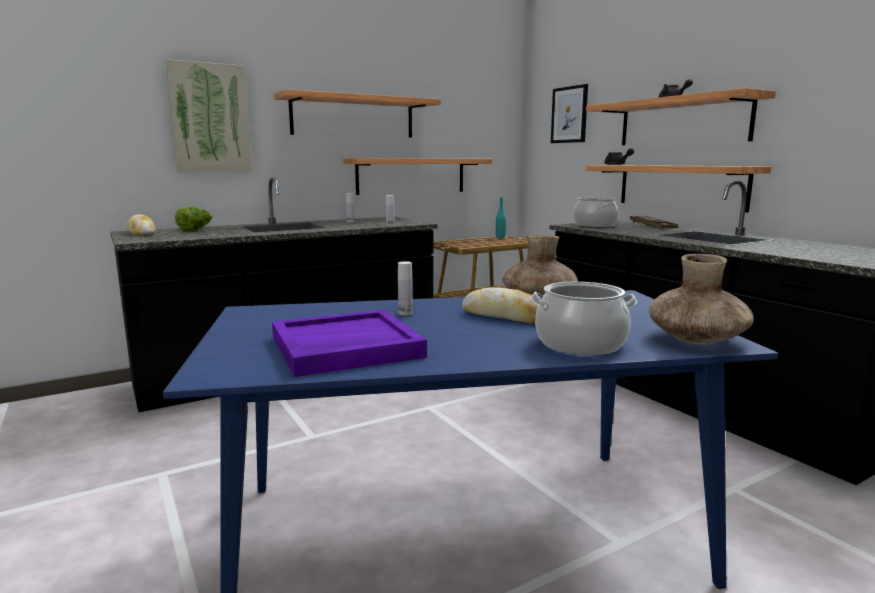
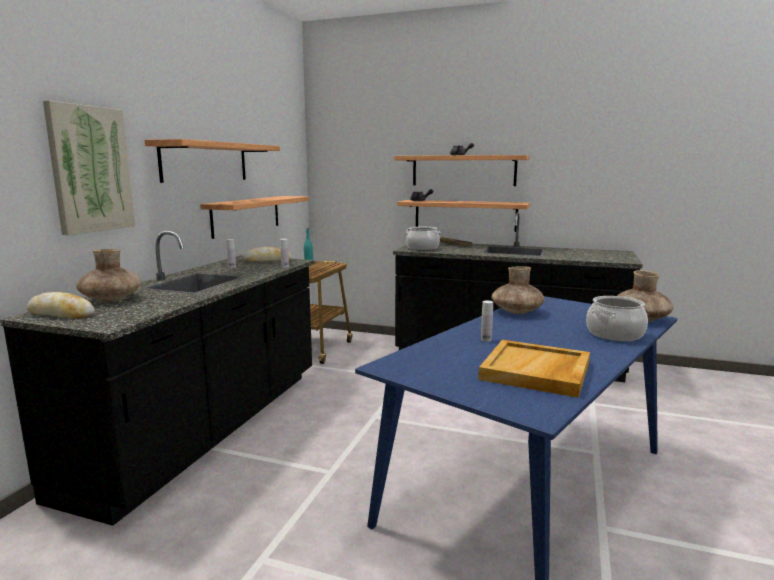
camera: 40 degrees left, 0 degrees up
lettuce [175,207,213,231] -> brown vase [76,249,142,302]
purple tray [272,310,427,377] -> beige tray [478,340,590,398]
bread [462,287,538,324] -> bread moved to [244,247,291,262]
picture [551,84,588,143] -> none

